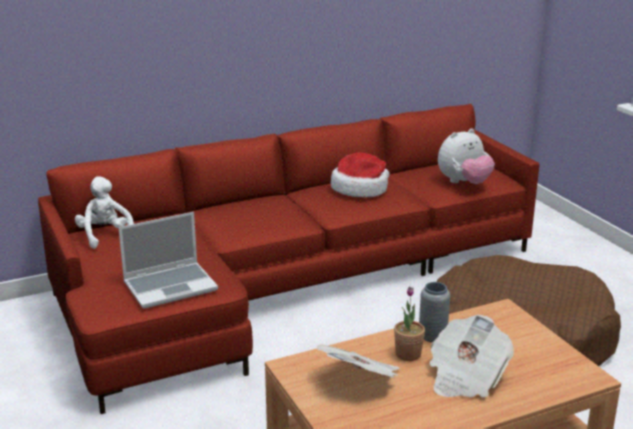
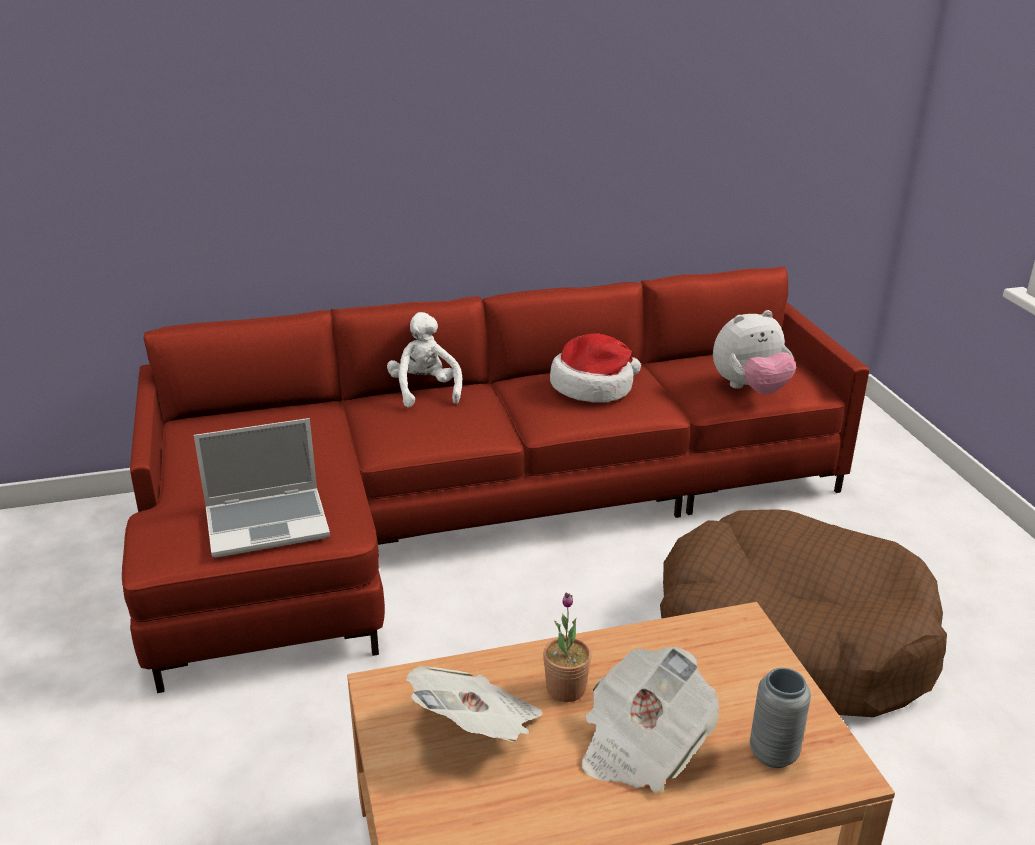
camera: 10 degrees right, 5 degrees up
white plush toy [75,176,134,249] -> white plush toy moved to [387,312,462,408]
grey vase [419,282,450,342] -> grey vase moved to [750,668,811,768]

